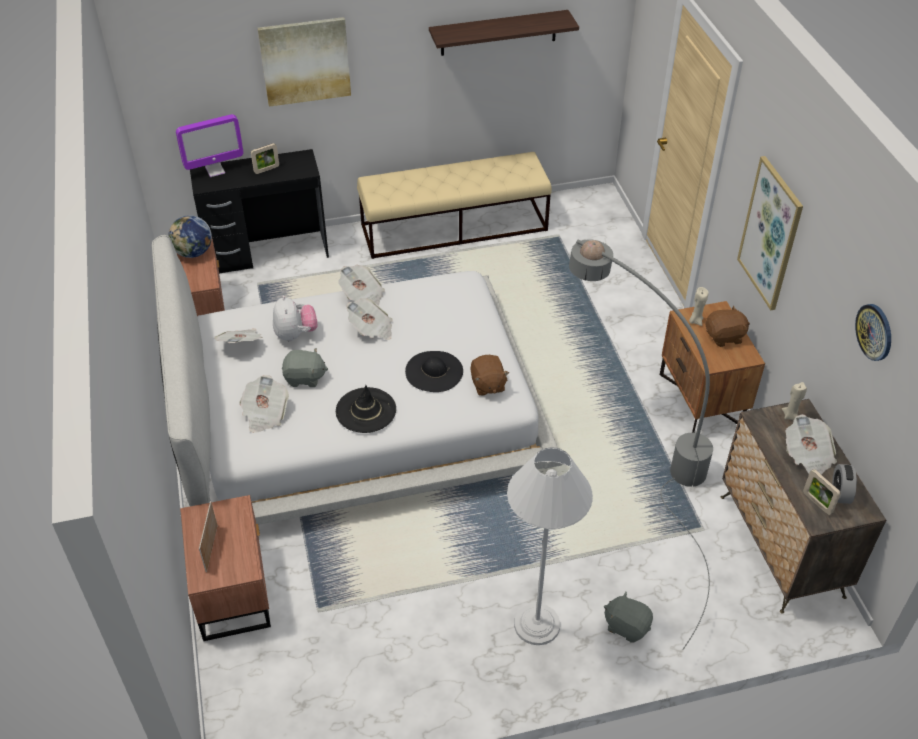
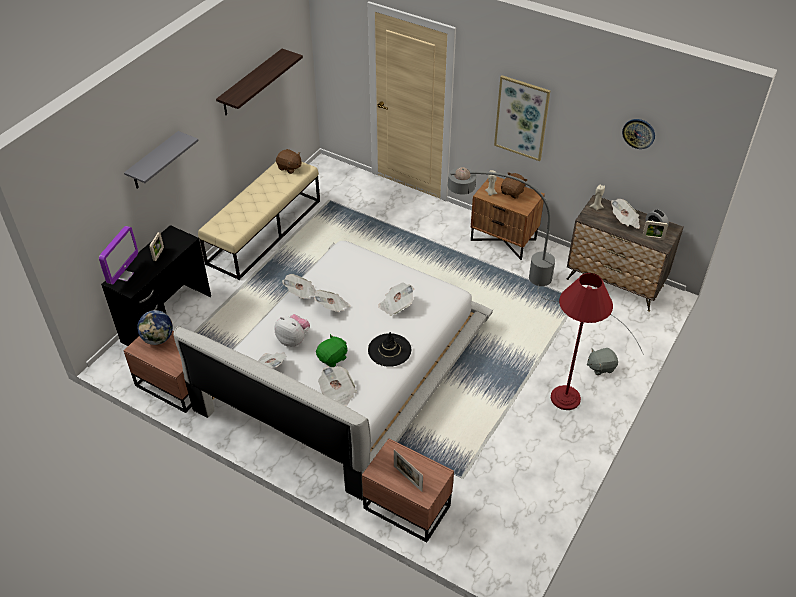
camera: 45 degrees left, 0 degrees up
picture [258,17,351,107] -> grey shelf [124,131,199,189]
grey plush toy [282,348,328,387] -> green plush toy [316,334,347,367]
black hat [405,351,463,392] -> newspaper [378,282,414,316]
brown plush toy [470,355,509,396] -> brown plush toy moved to [276,149,301,174]
white floor lamp [507,447,593,645] -> red floor lamp [551,273,613,410]

